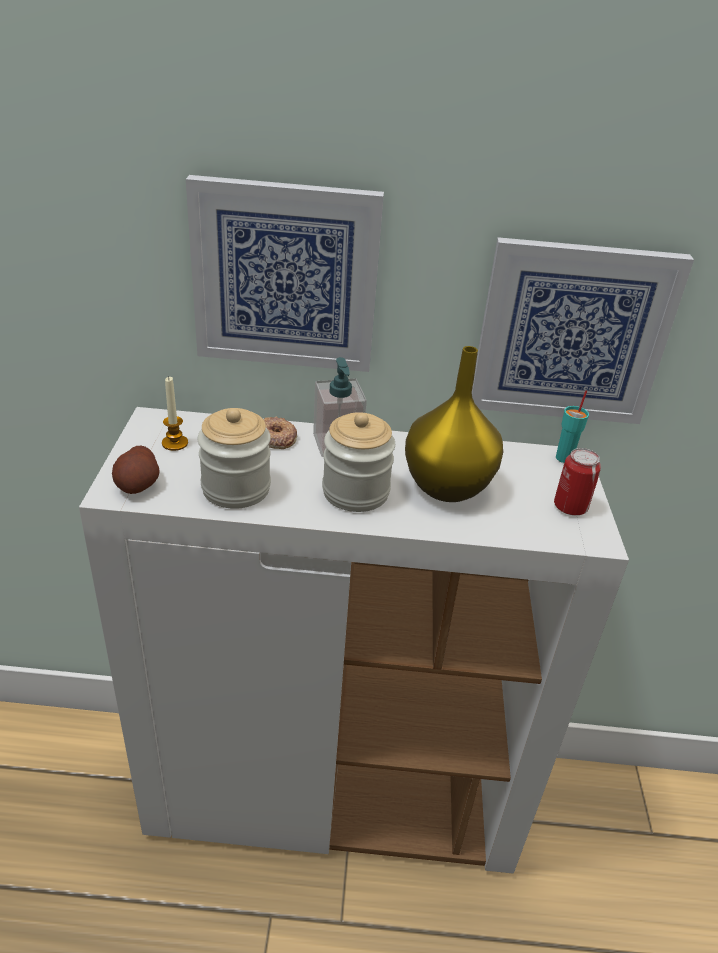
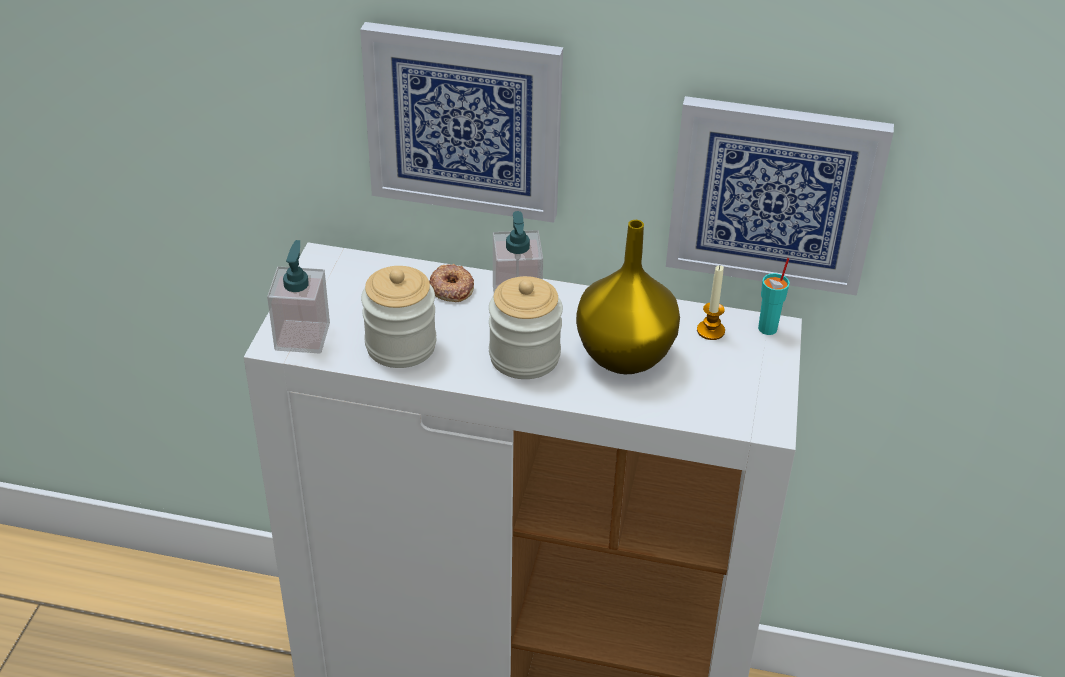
camera: 10 degrees right, 5 degrees up
potato [112,446,160,494] -> soap dispenser [267,240,330,354]
candle [162,376,188,451] -> candle moved to [697,265,725,340]
can [554,448,601,515] -> none

